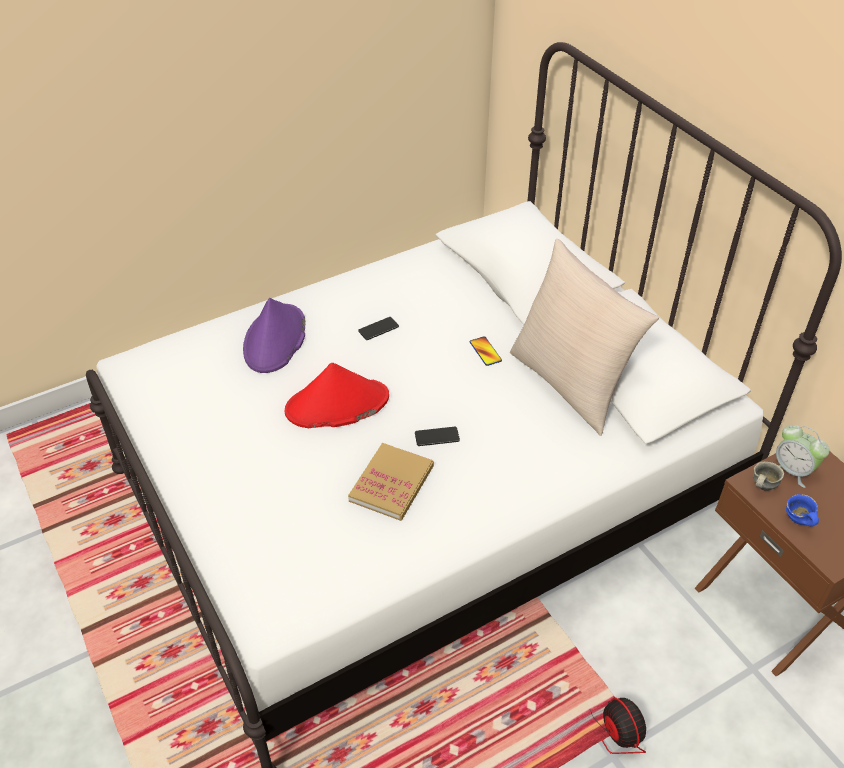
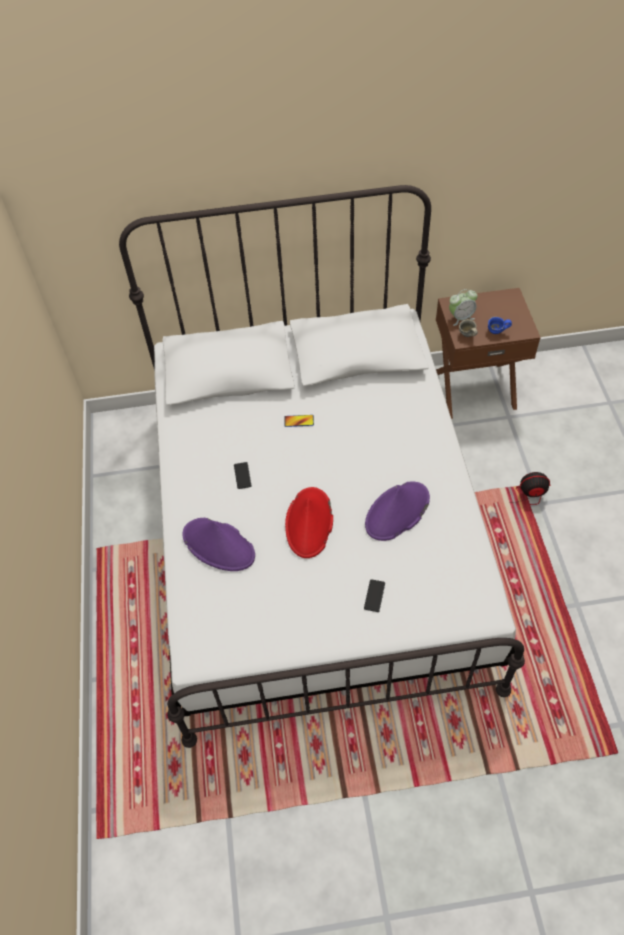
camera: 65 degrees left, 10 degrees up
book [348,443,434,521] -> purple hat [365,482,430,541]
phone [415,427,460,446] -> phone moved to [364,579,385,612]
beige pillow [510,239,659,436] -> none

